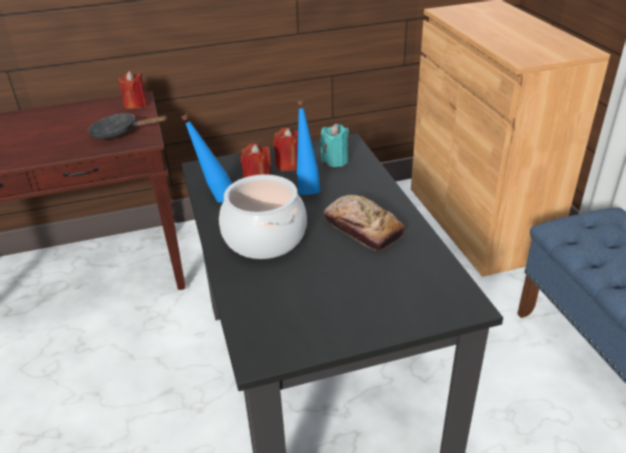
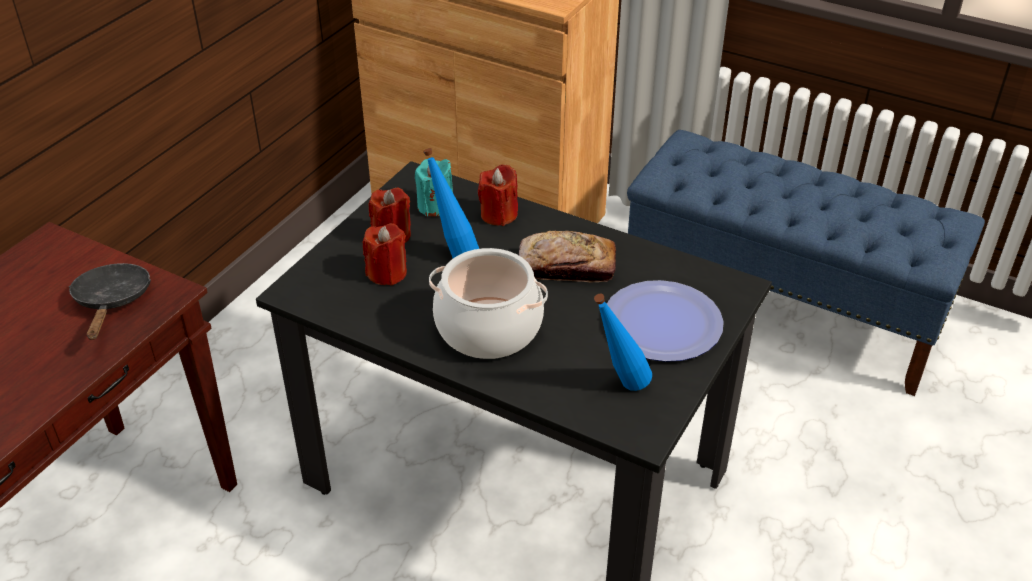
camera: 45 degrees left, 5 degrees up
black frying pan [88,113,167,139] -> black frying pan turned 120 degrees clockwise [69,263,151,340]
red candle [118,71,148,109] -> red candle moved to [478,164,518,226]
blue bottle [181,114,232,203] -> blue bottle moved to [594,294,652,391]
none -> plate [607,280,724,362]

